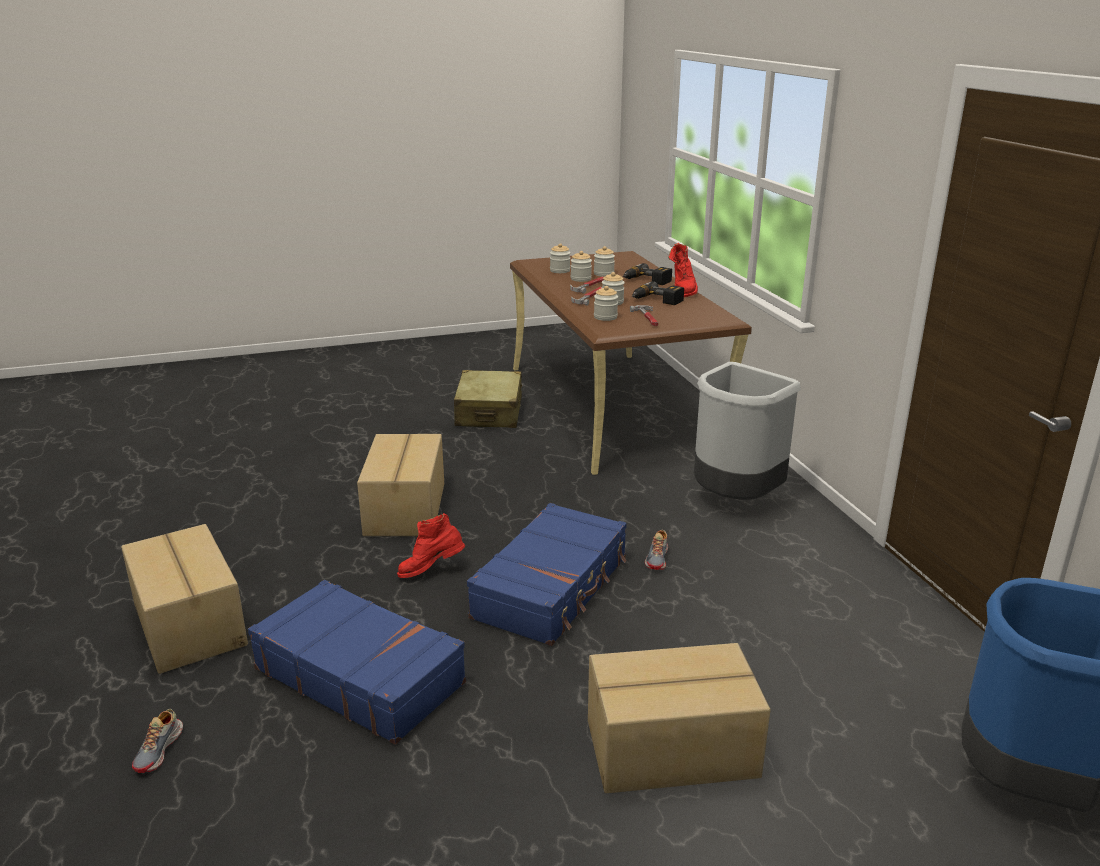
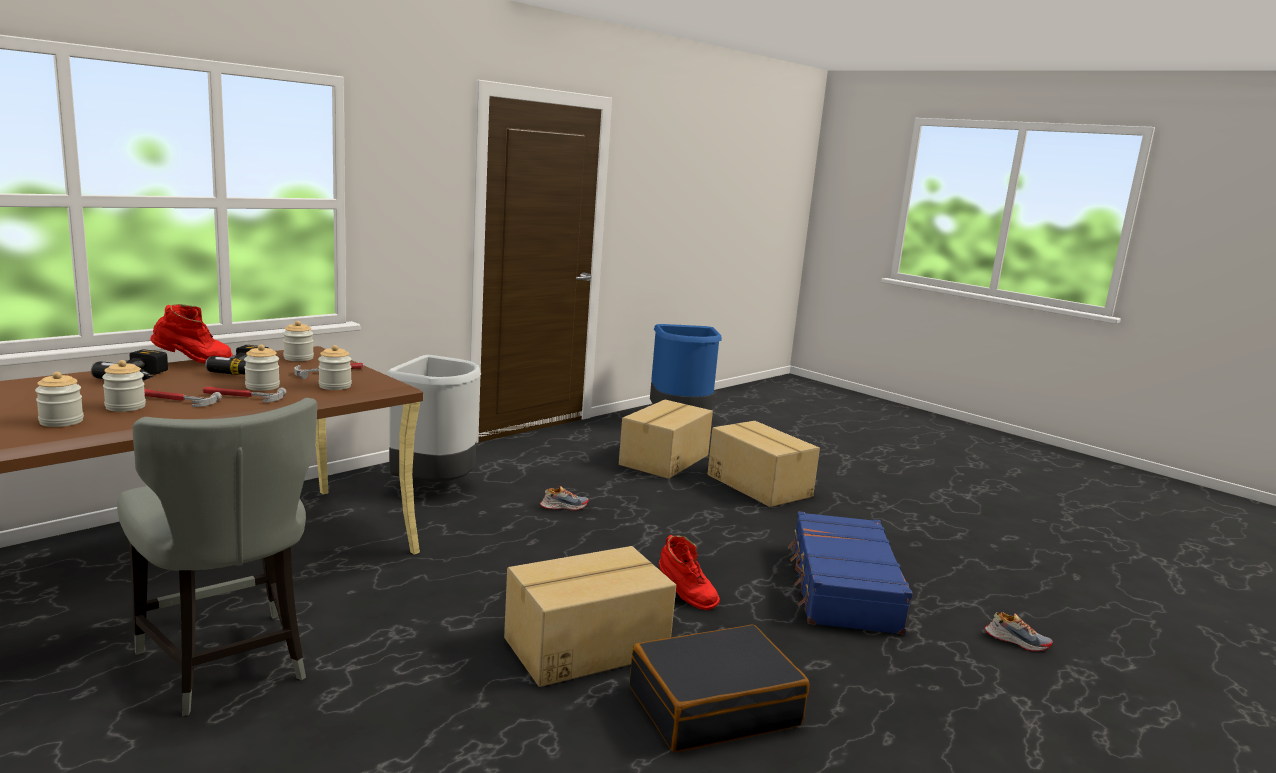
camera: 120 degrees left, 10 degrees down
cardboard box [121,524,248,674] -> cardboard box moved to [619,400,713,479]
shoe [132,709,183,773] -> shoe turned 45 degrees clockwise [985,612,1053,651]
beige suitcase [454,370,522,428] -> grey chair [117,398,317,716]
blue suitcase [467,503,627,646] -> none
jar [594,246,615,277] -> jar moved to [283,321,314,361]
none -> black suitcase [630,624,809,752]

